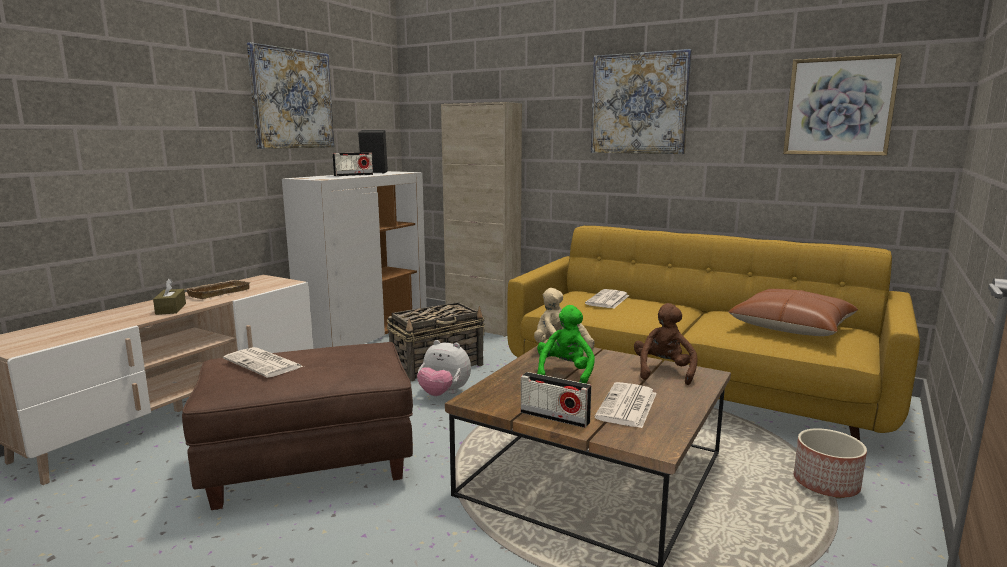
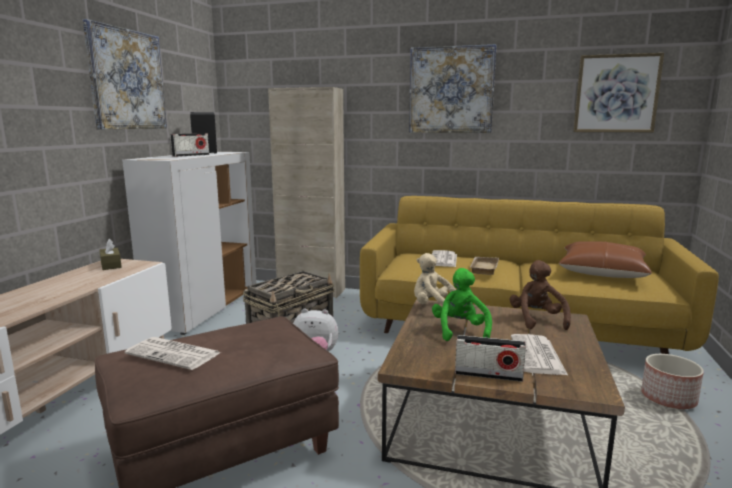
camera: 15 degrees left, 0 degrees up
brown tissue box [153,278,186,315] -> brown tissue box moved to [99,239,122,270]
beige tray [185,280,251,299] -> beige tray moved to [470,257,499,275]

